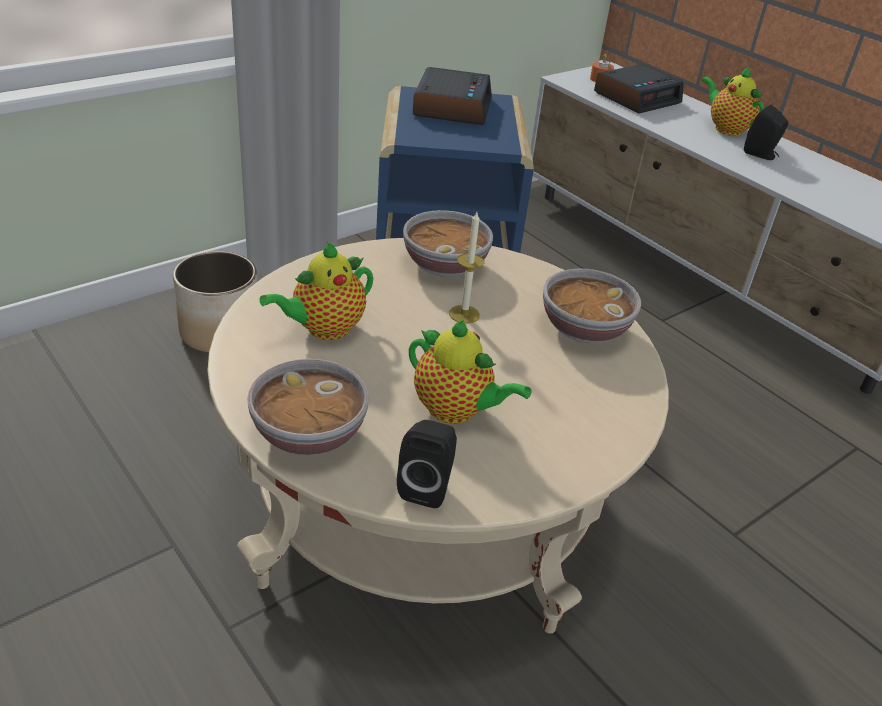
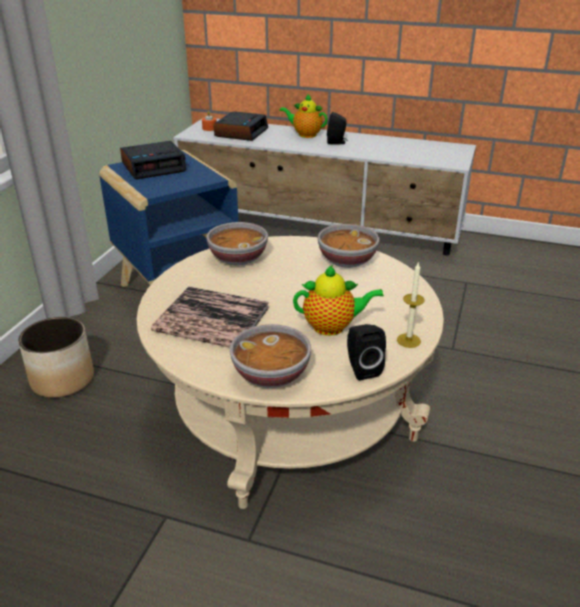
camera: 30 degrees left, 5 degrees down
teapot [259,242,373,340] -> book [151,287,269,348]
alarm clock [413,67,492,125] -> alarm clock turned 90 degrees clockwise [120,141,186,179]
candle [449,212,485,324] -> candle moved to [397,261,425,348]

